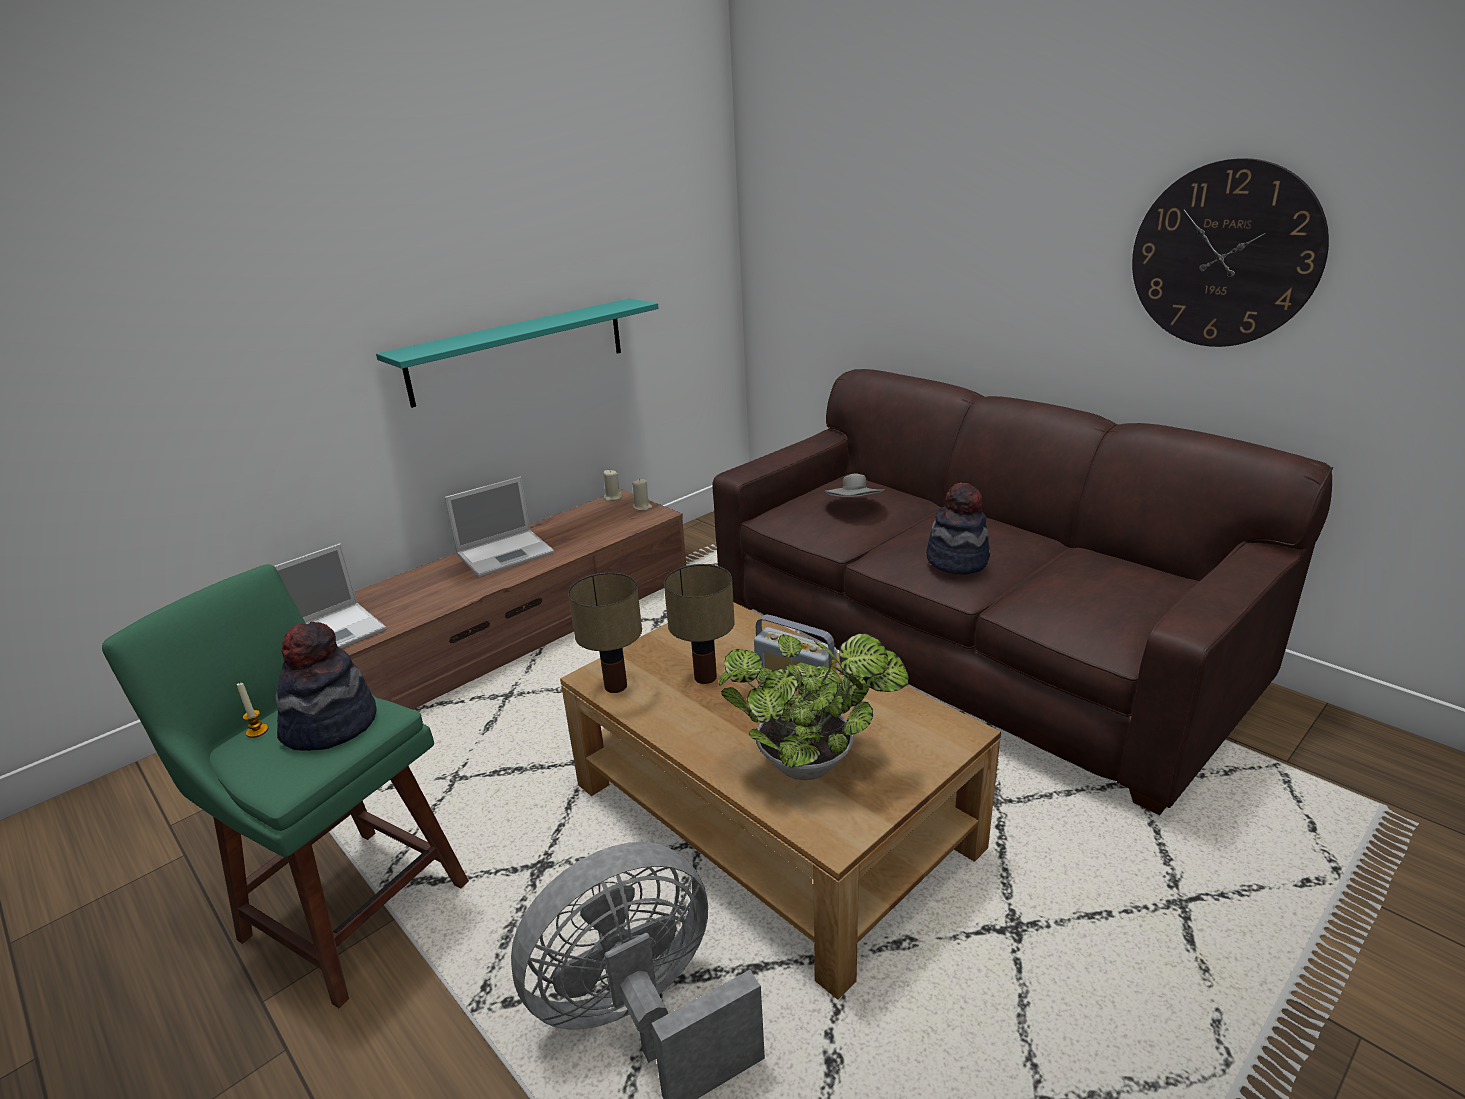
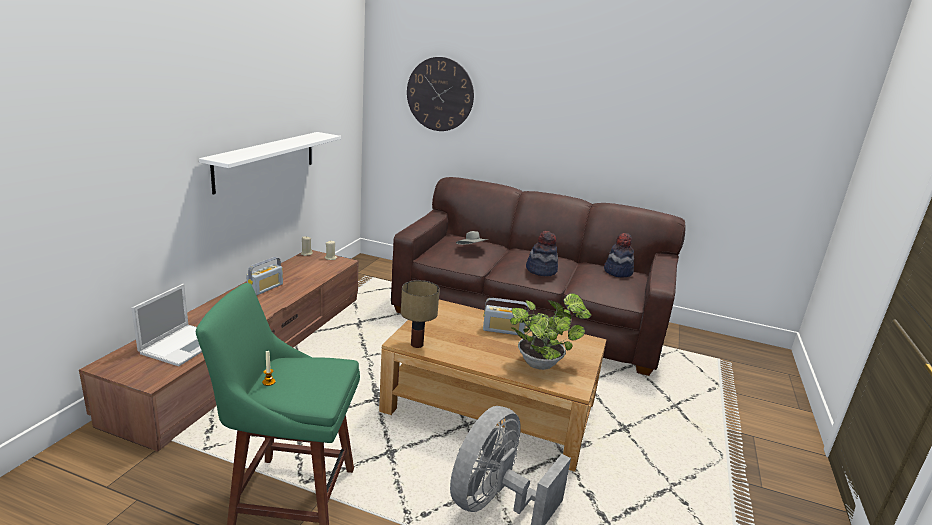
camera: 30 degrees left, 5 degrees down
hat [276,622,377,751] -> hat moved to [604,233,634,277]
turquoise shelf [376,298,658,408] -> white shelf [199,132,341,195]
laptop [444,477,554,577] -> radio [246,257,283,296]
table lamp [664,564,735,684] -> none
wall clock [1132,158,1329,347] -> wall clock moved to [407,57,474,131]

